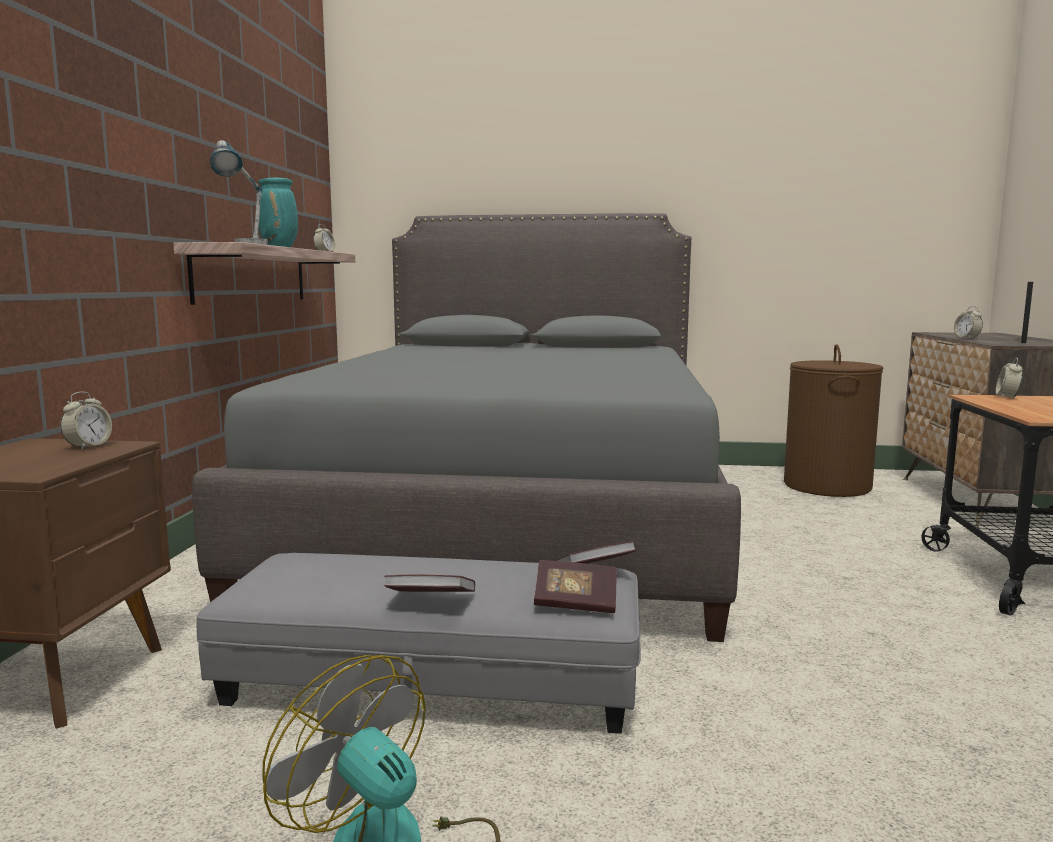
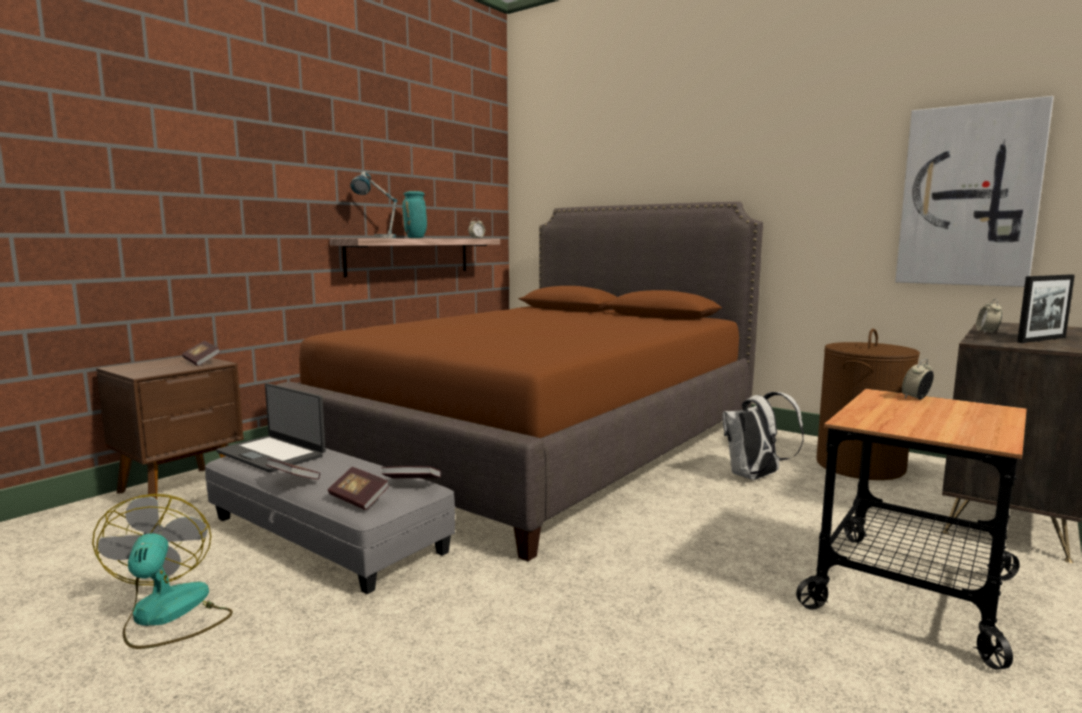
camera: 30 degrees right, 0 degrees up
alarm clock [60,392,112,450] -> book [182,341,221,366]
grey bed [192,213,741,642] -> brown bed [277,202,763,561]
none -> laptop [216,383,326,472]
none -> white backpack [722,392,804,480]
none -> picture [895,96,1054,287]

